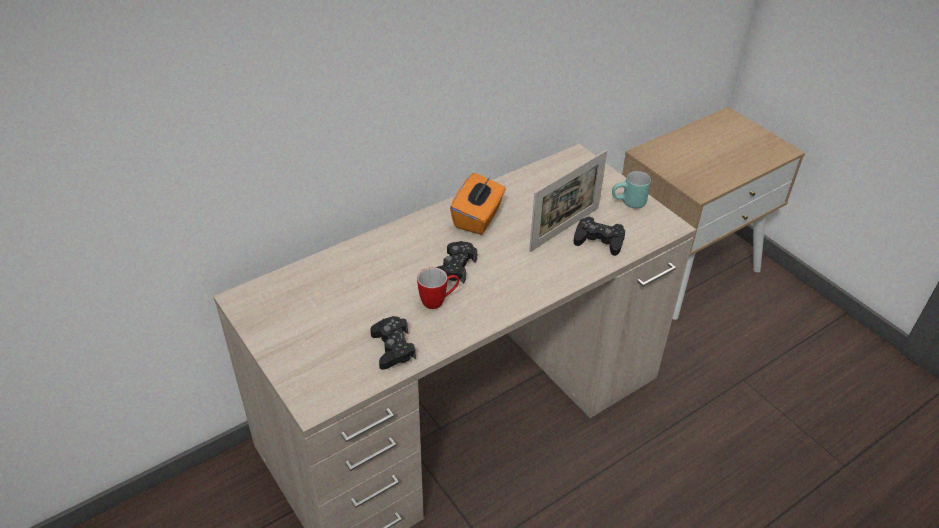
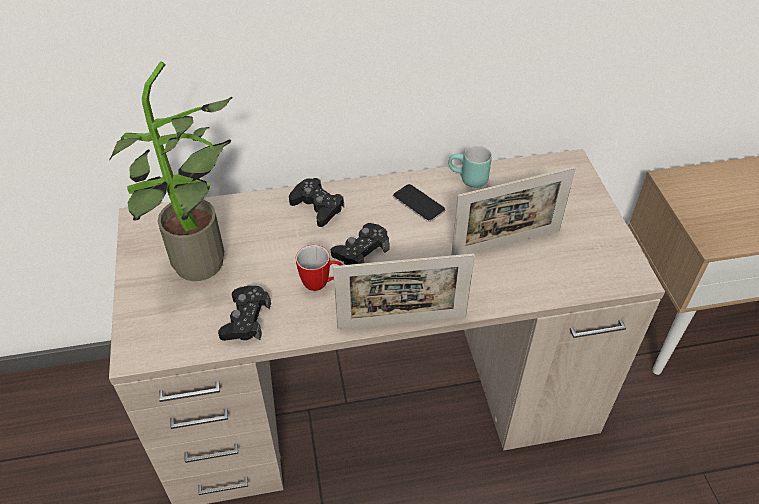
camera: 25 degrees right, 5 degrees up
orange tissue box [450,173,506,235] -> phone [393,184,445,222]
black game controller [574,216,625,256] -> black game controller moved to [289,178,344,227]
turquoise mug [612,171,651,209] -> turquoise mug moved to [448,146,492,188]
none -> potted plant [109,61,232,281]
none -> picture frame [333,254,475,329]

